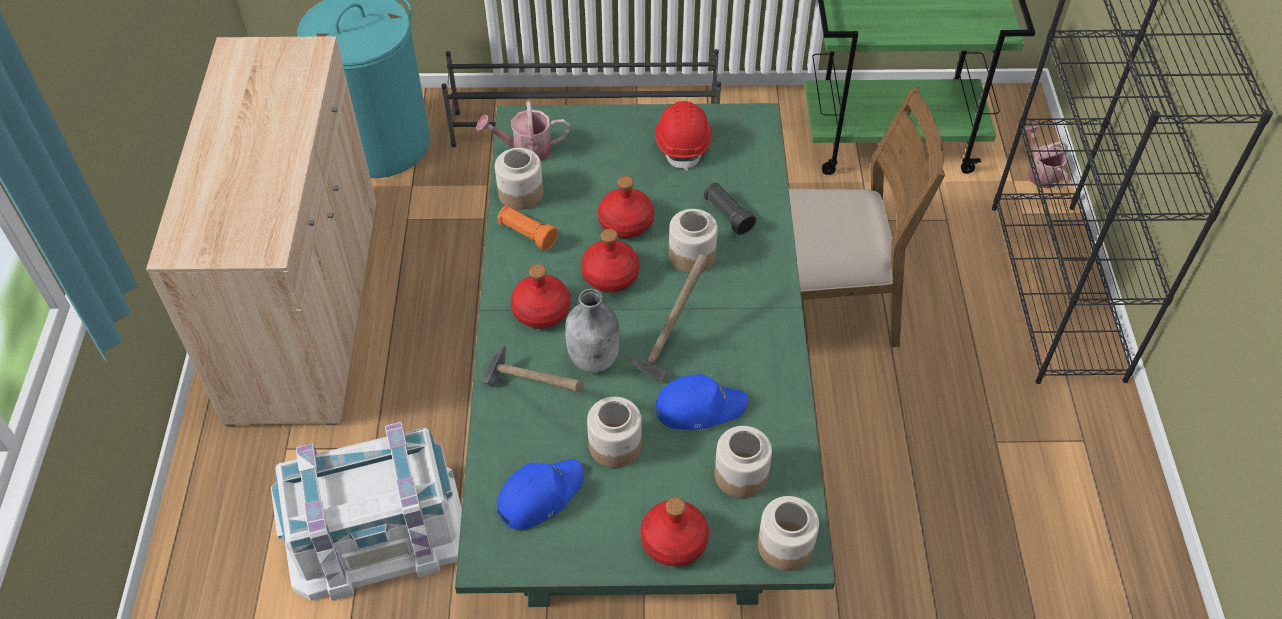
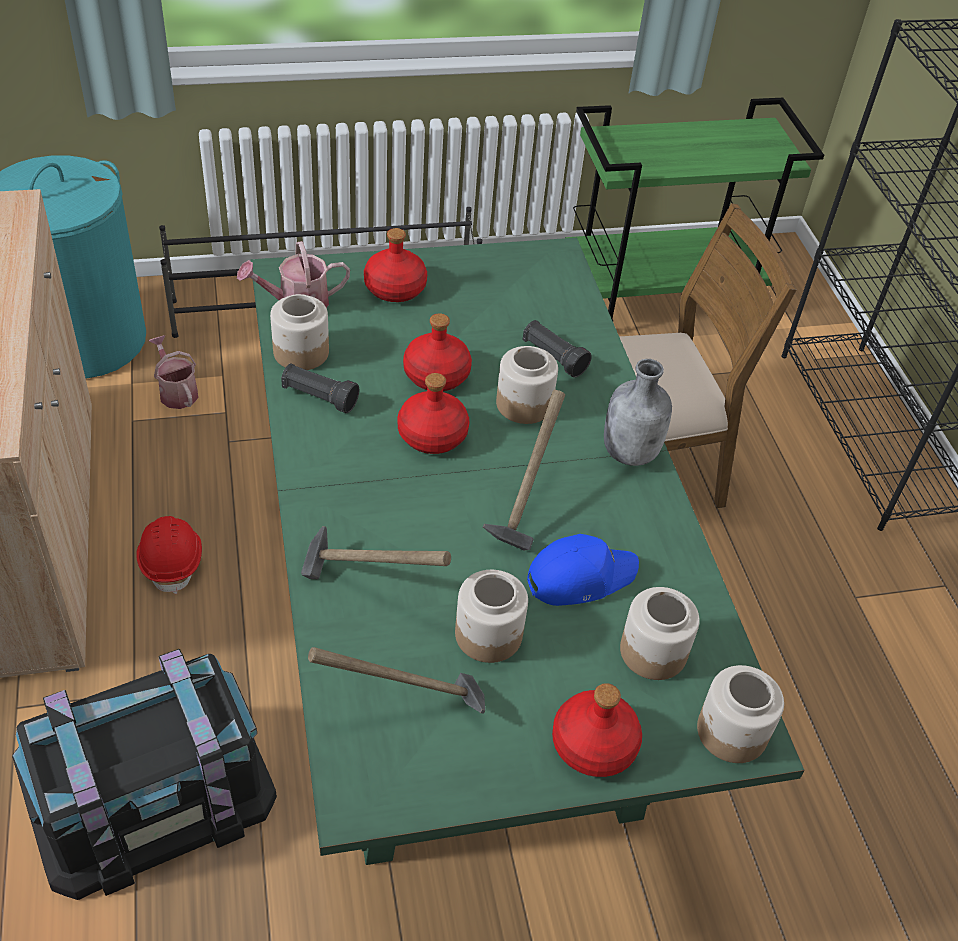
camera: 15 degrees left, 5 degrees down
white storage box [271,422,462,601] -> black storage box [12,649,277,900]
orange flashlight [497,205,558,251] -> black flashlight [281,364,359,413]
blue cap [497,459,584,530] -> hammer [308,647,485,714]
red bottle [511,264,571,329] -> red bottle moved to [364,228,427,302]
grey bottle [565,289,619,373] -> grey bottle moved to [604,359,672,466]
red hard hat [655,101,712,171] -> red hard hat moved to [136,516,202,594]
watering can [1025,125,1068,188] -> watering can moved to [149,335,198,409]

